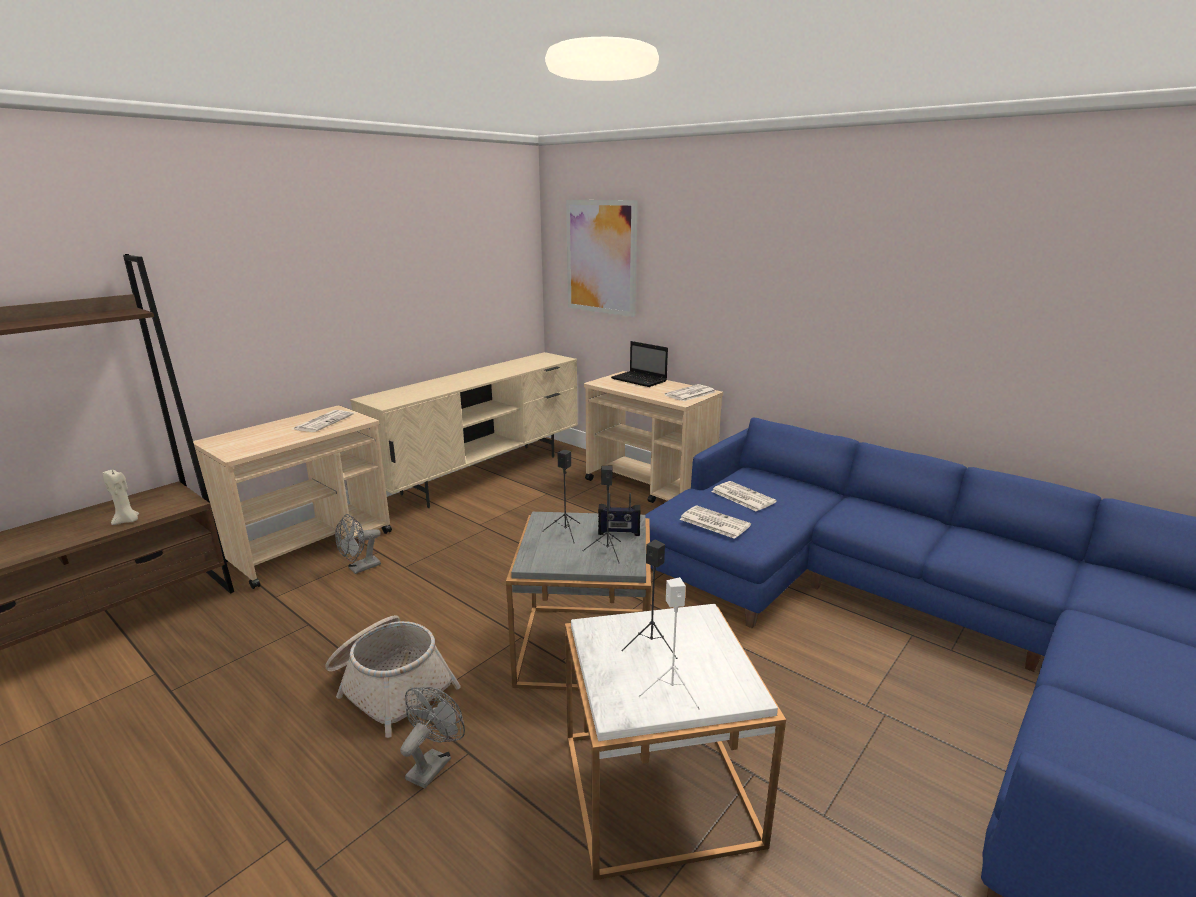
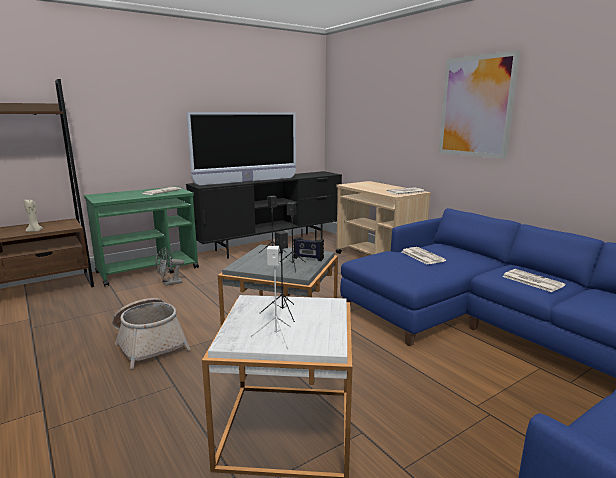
camera: 15 degrees right, 5 degrees down
beige cart [193,405,392,589] -> green cart [84,186,199,286]
beige tv stand [350,352,578,508] -> black tv stand [186,171,342,259]
grey fan [400,687,465,788] -> none
picture [566,200,638,317] -> picture moved to [439,50,520,159]
laptop [611,341,668,387] -> none
newspaper [679,505,751,539] -> newspaper moved to [502,269,566,292]
none -> television [186,112,296,186]

